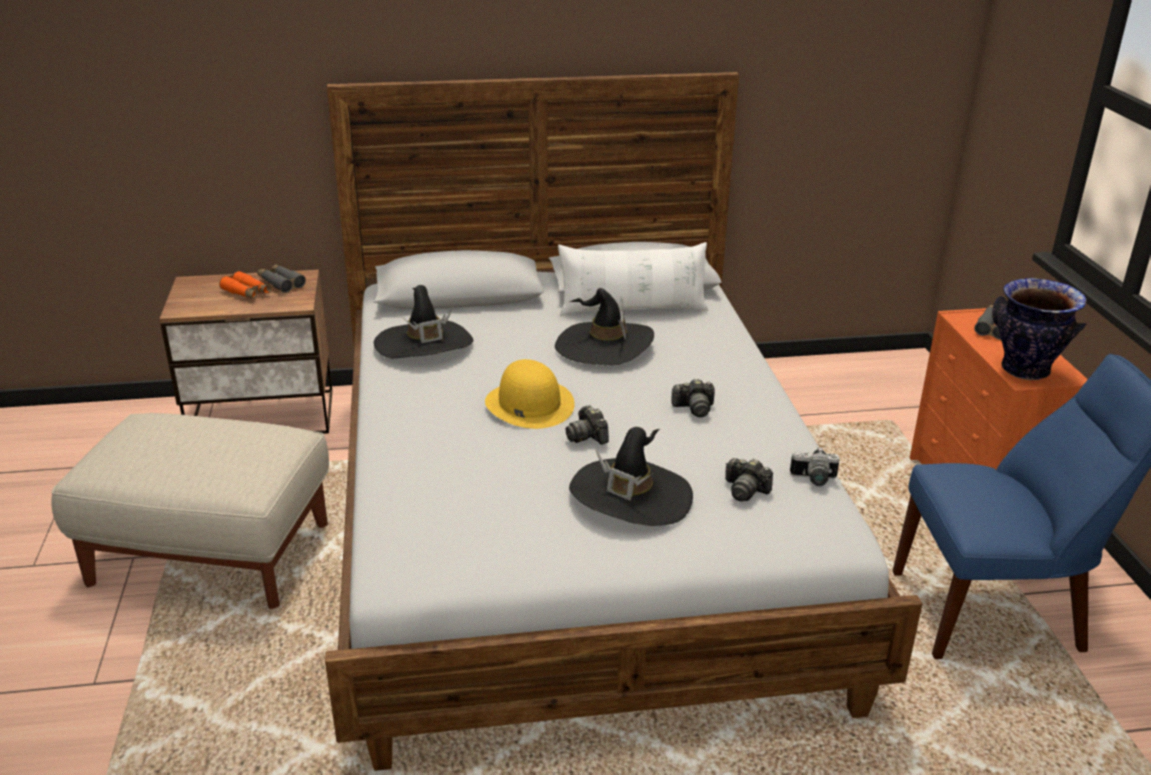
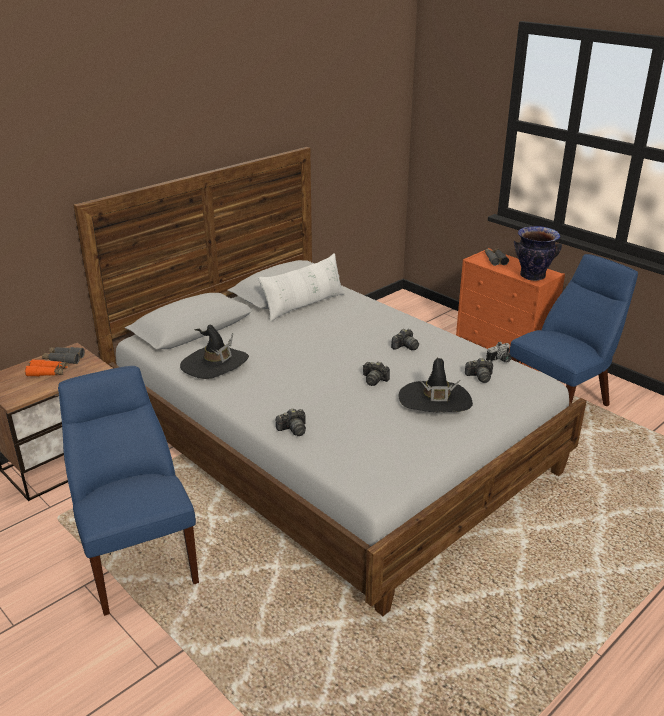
camera: 35 degrees left, 0 degrees up
beige ottoman [51,413,329,609] -> blue chair [58,366,199,616]
yellow hat [485,359,575,429] -> none
black hat [555,288,654,365] -> none
none -> camera [275,408,306,436]

